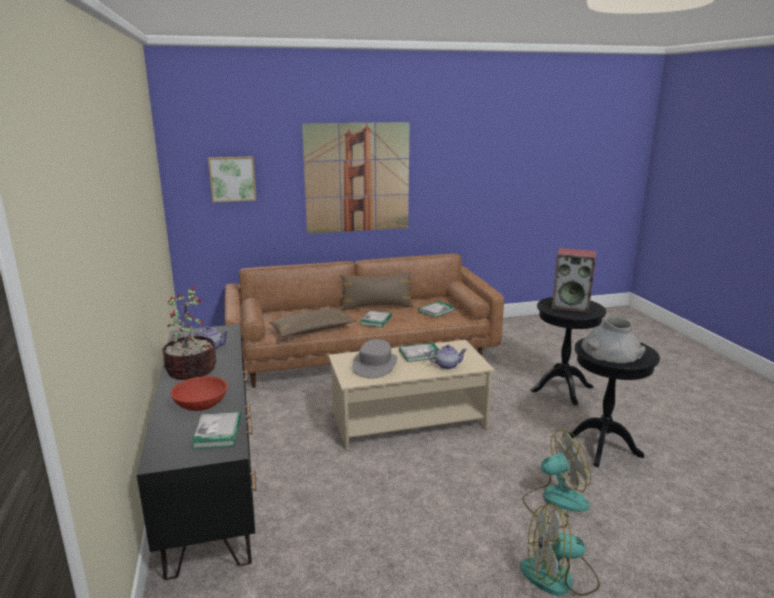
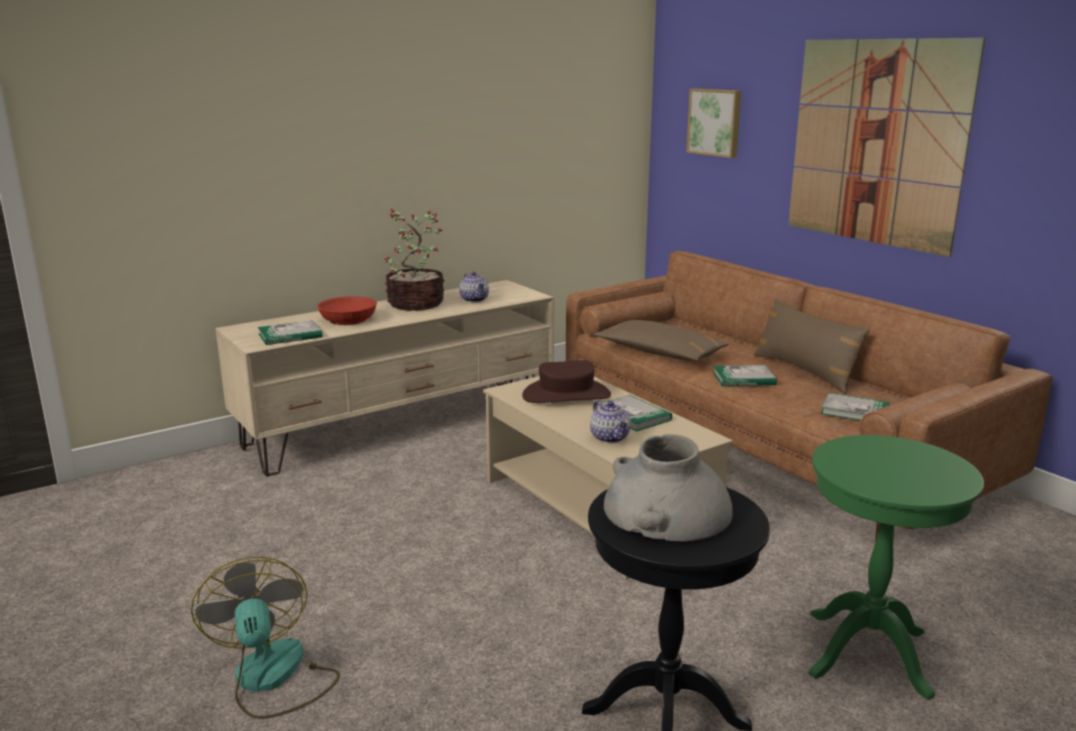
camera: 70 degrees right, 0 degrees up
black tv stand [137,324,256,580] -> beige tv stand [215,280,554,476]
grey hat [352,339,397,378] -> brown hat [522,360,611,403]
fan [522,429,591,528] -> none
black side table [531,297,606,405] -> green side table [809,435,984,700]
speaker [552,248,596,313] -> none

